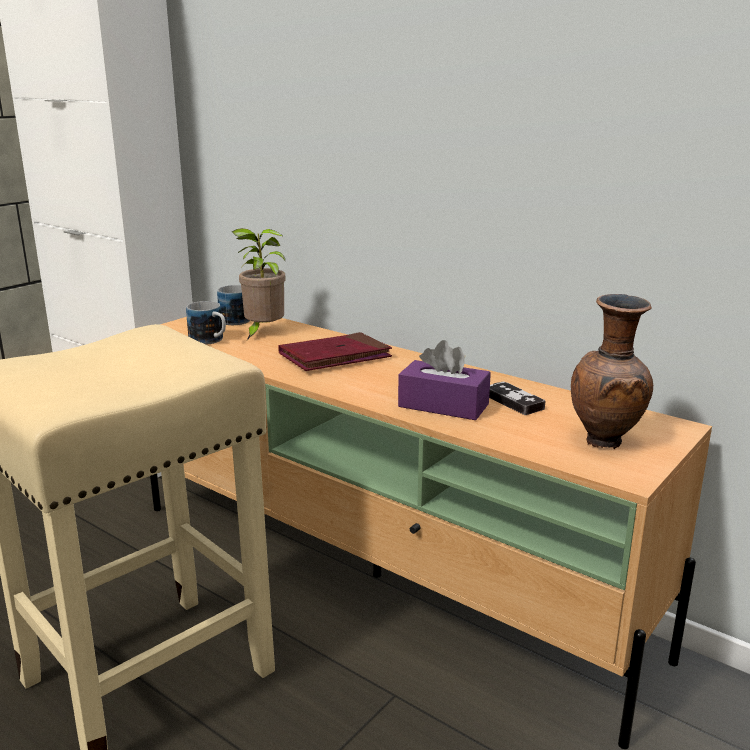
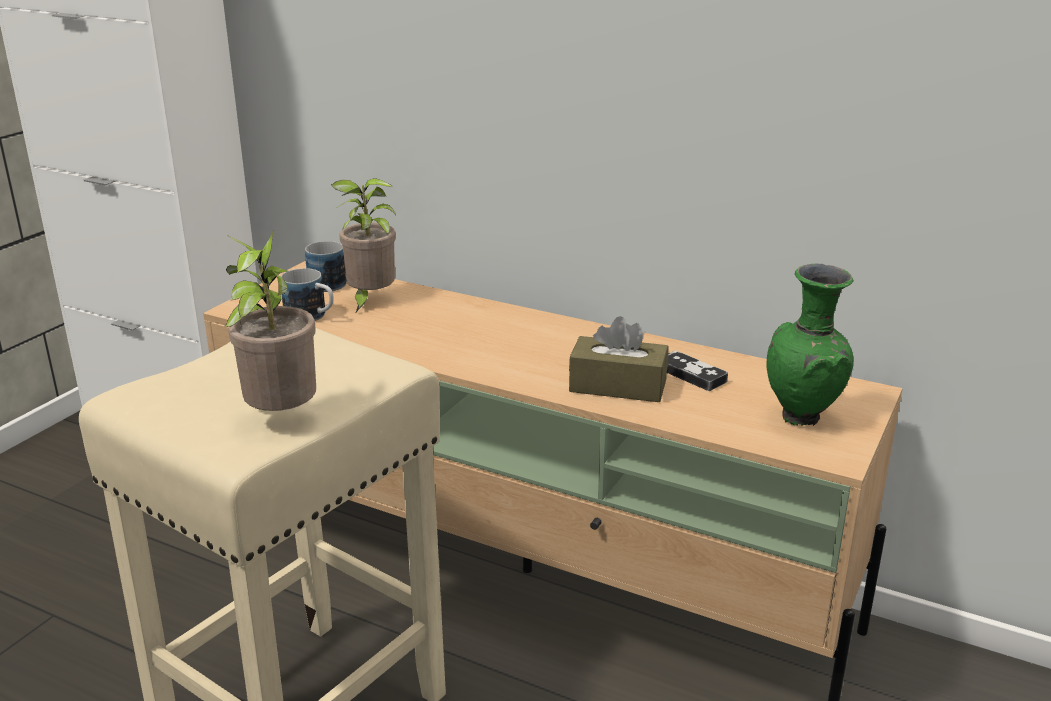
camera: 10 degrees left, 5 degrees up
red book [279,332,392,371] -> none
purple tissue box [398,340,491,420] -> brown tissue box [569,316,669,402]
brown vase [571,294,653,449] -> green vase [766,264,854,426]
none -> potted plant [225,232,316,411]

